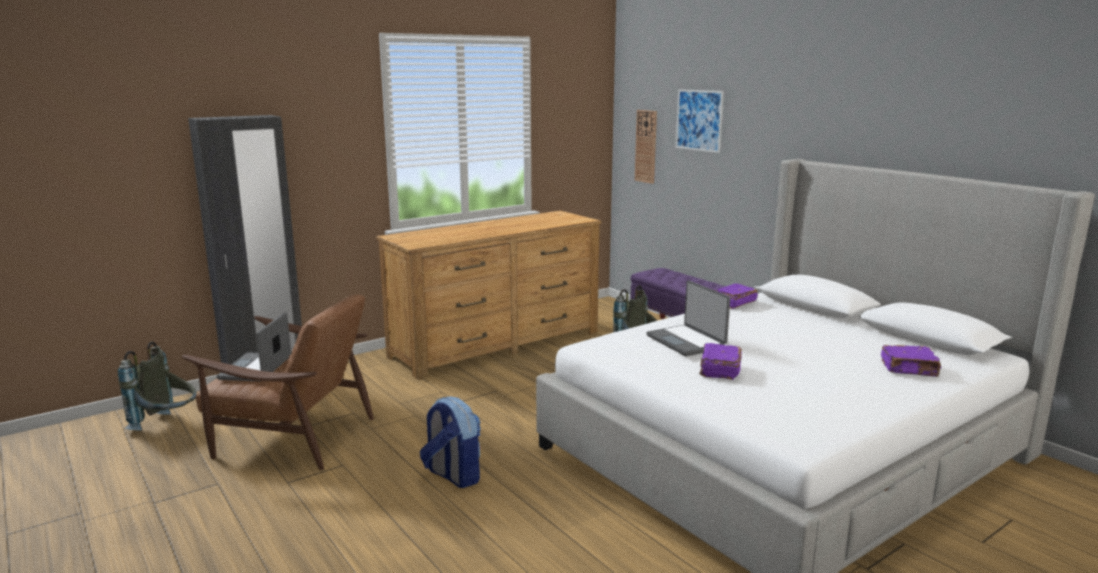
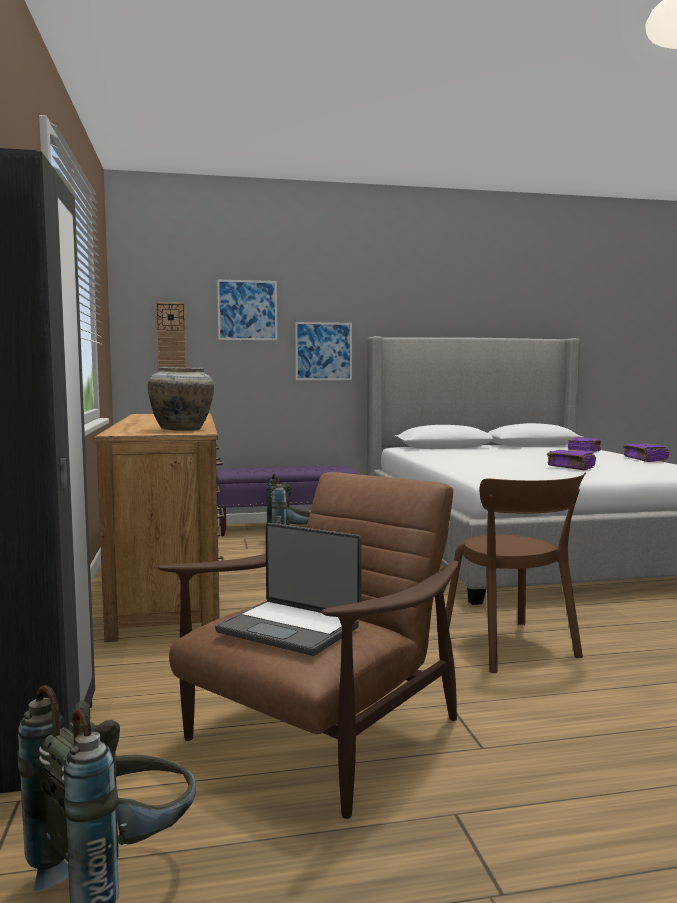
camera: 65 degrees left, 10 degrees down
backpack [420,396,481,488] -> brown chair [446,472,586,673]
laptop [646,280,730,356] -> none
purple book [715,284,758,309] -> purple book moved to [623,444,669,462]
none -> beige vase [148,367,214,431]
none -> picture [295,322,352,380]

